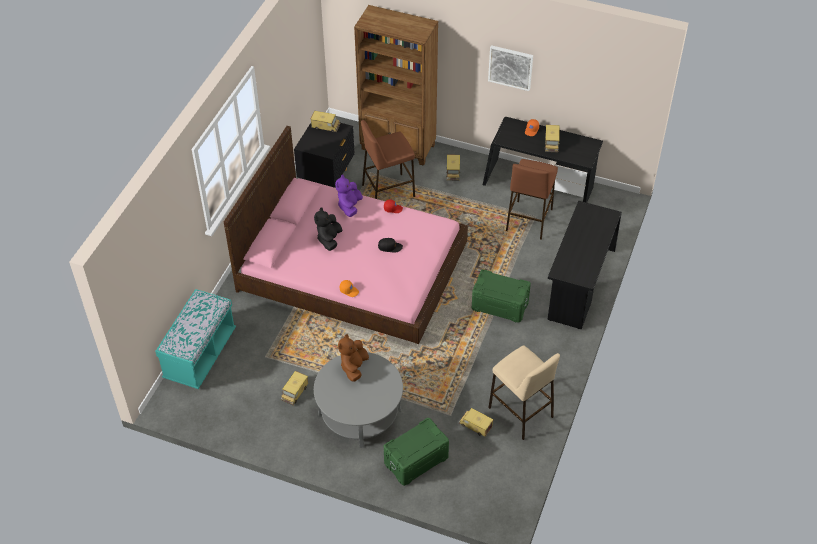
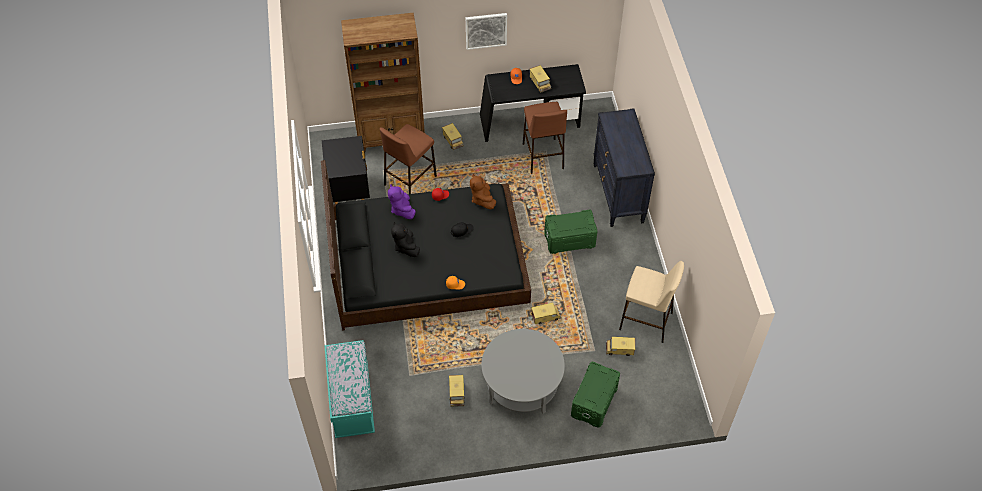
camera: 30 degrees left, 5 degrees up
pink bed [224,126,468,344] -> black bed [321,160,531,331]
toy truck [310,111,340,132] -> toy truck moved to [531,303,561,324]
brown plush toy [338,334,369,382] -> brown plush toy moved to [470,174,496,209]
black desk [547,201,622,329] -> black dresser [593,108,655,227]

